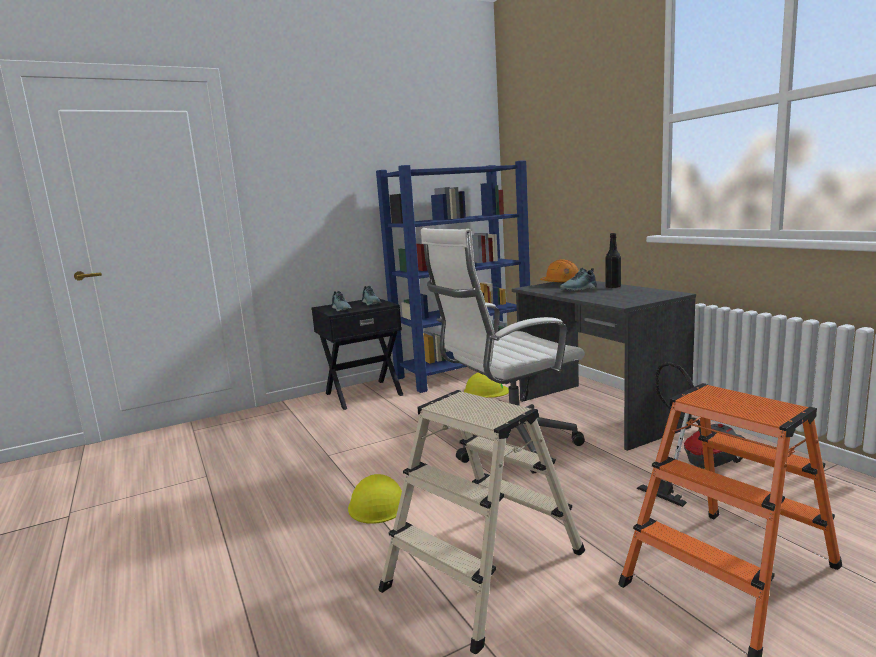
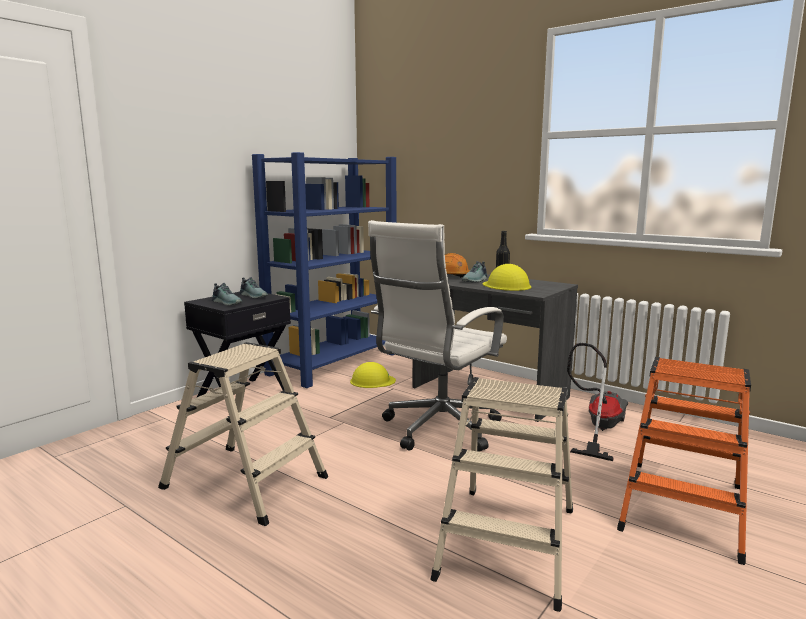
camera: 25 degrees left, 0 degrees up
yellow hard hat [348,474,402,524] -> yellow hard hat moved to [483,264,531,291]
none -> beige step ladder [158,342,328,526]

